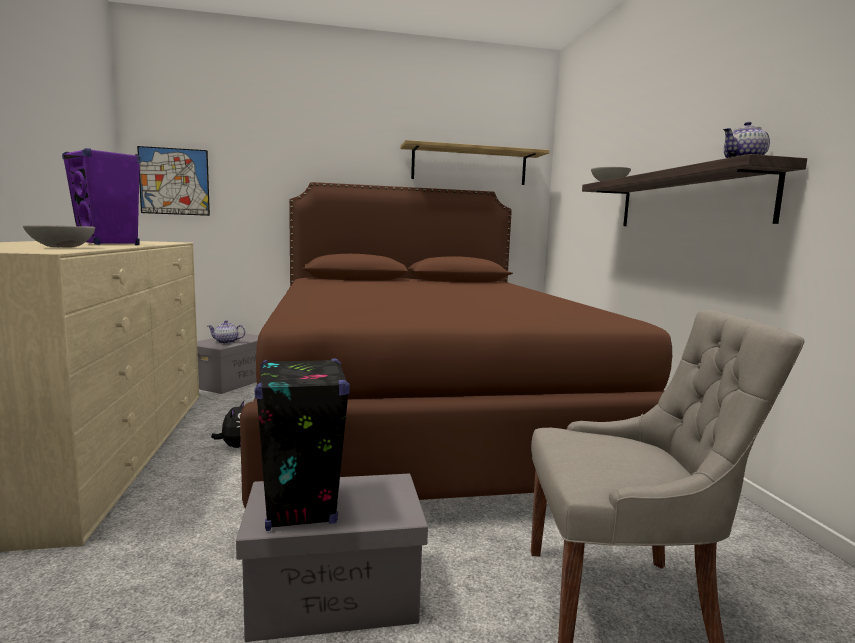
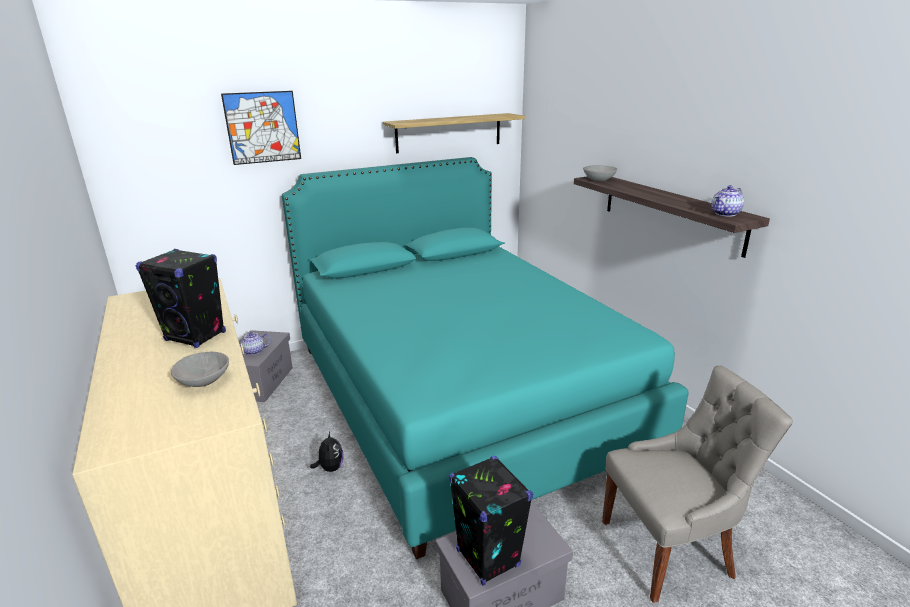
camera: 15 degrees left, 15 degrees up
purple speaker [62,148,140,245] -> black speaker [136,249,226,348]
picture [137,146,210,216] -> picture moved to [221,91,301,165]
brown bed [240,182,672,508] -> turquoise bed [282,157,689,560]

